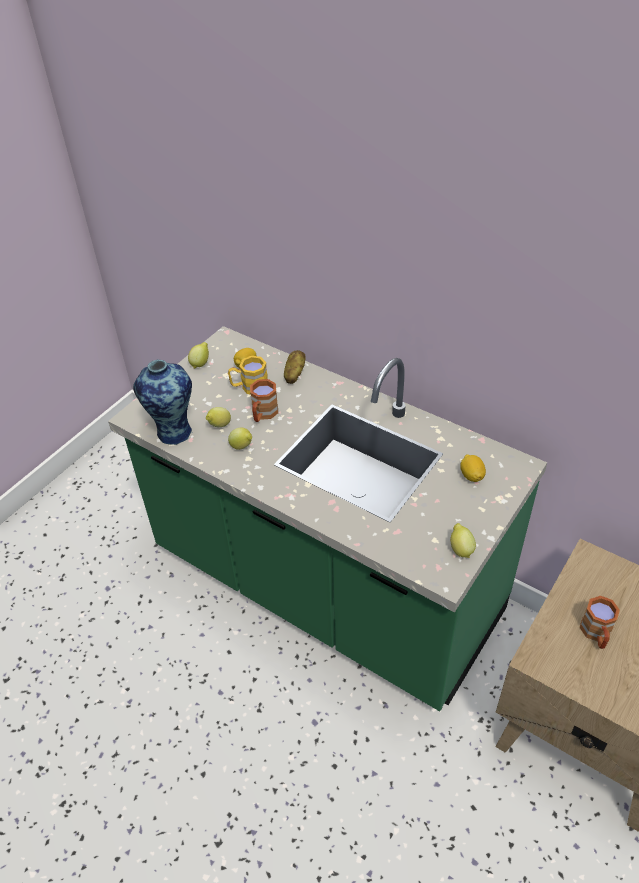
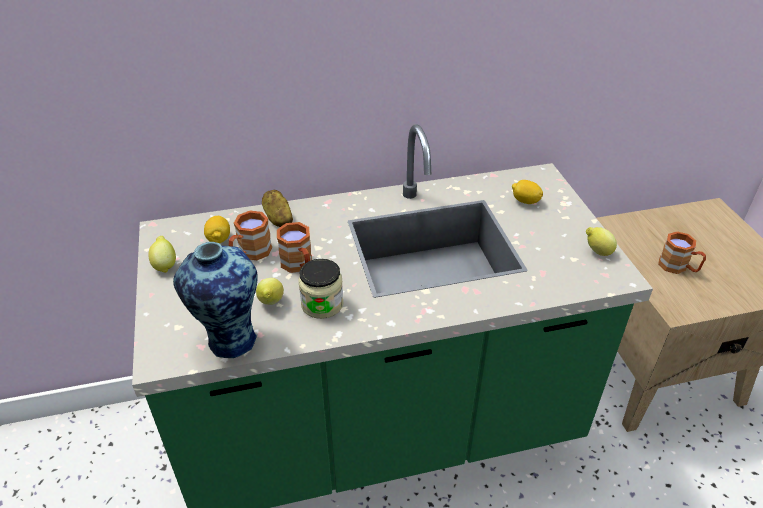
camera: 50 degrees left, 5 degrees down
yellow mug [228,356,267,395] -> brown mug [229,211,272,260]
lemon [228,428,252,450] -> jar [298,259,344,319]

